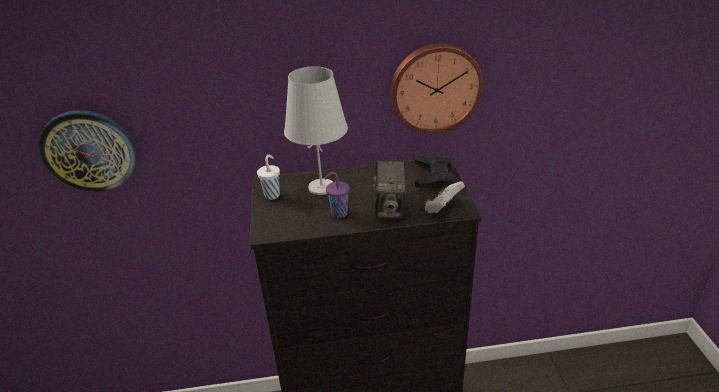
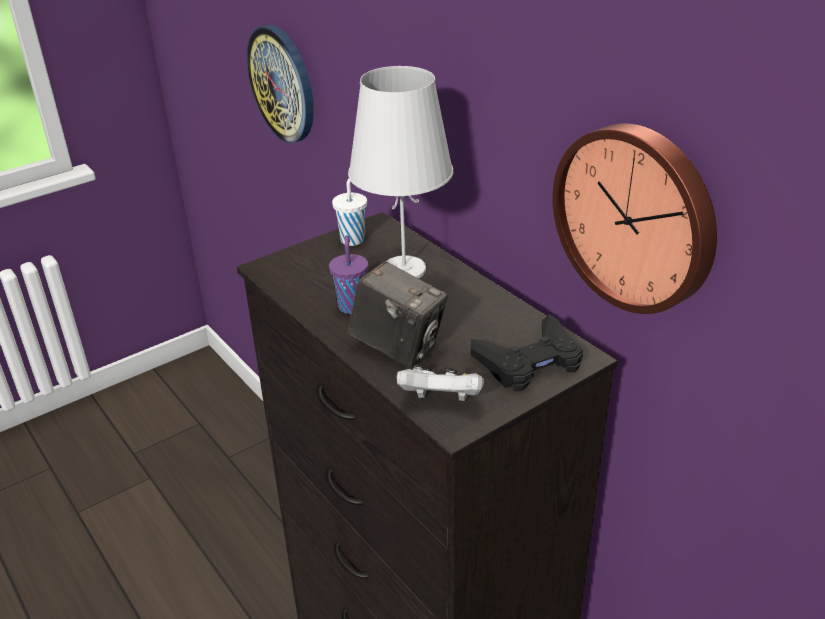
camera: 60 degrees right, 0 degrees up
camera [373,161,406,218] -> camera turned 120 degrees counterclockwise [348,261,448,367]

